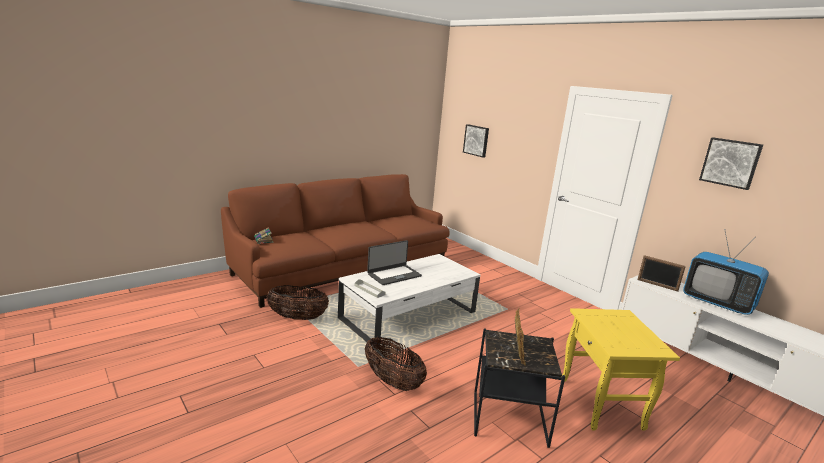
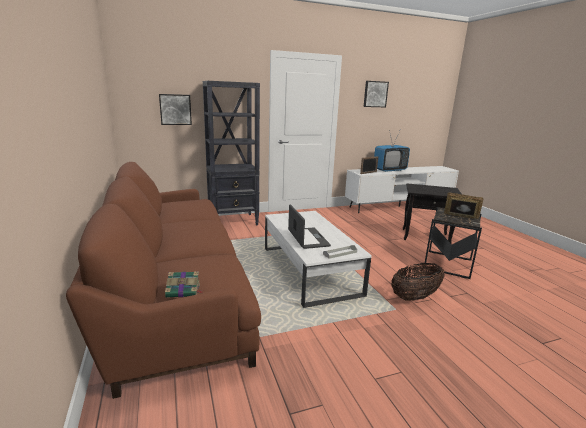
camera: 70 degrees left, 0 degrees up
basket [266,285,329,320] -> none
yellow side table [563,308,680,431] -> black side table [403,183,461,244]
none -> black bookcase [203,81,260,225]

